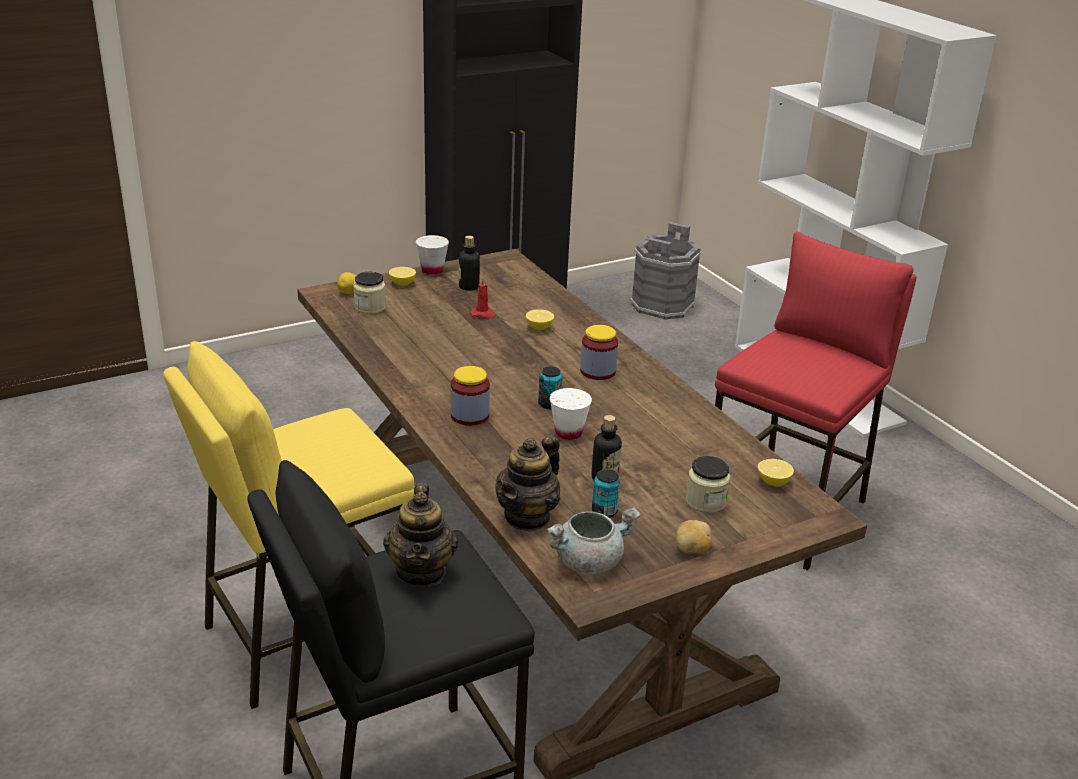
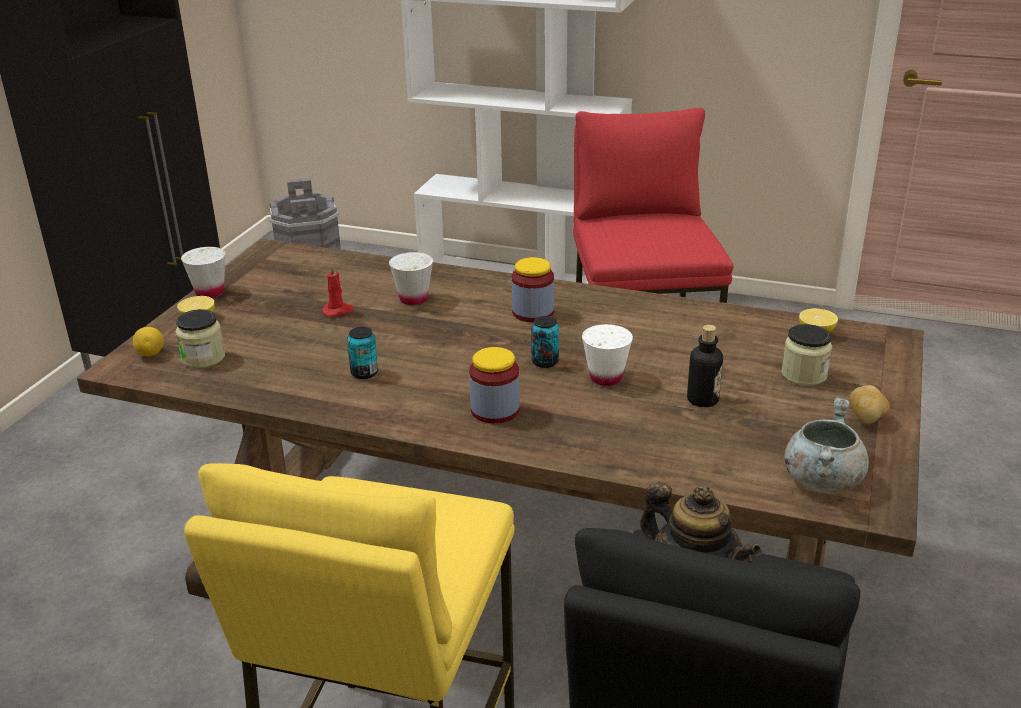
camera: 40 degrees left, 0 degrees up
bottle [459,236,480,291] -> none
teapot [495,435,560,532] -> none
lemon [525,309,554,330] -> white cup [389,252,433,305]
can [592,469,620,518] -> can moved to [347,327,378,379]

